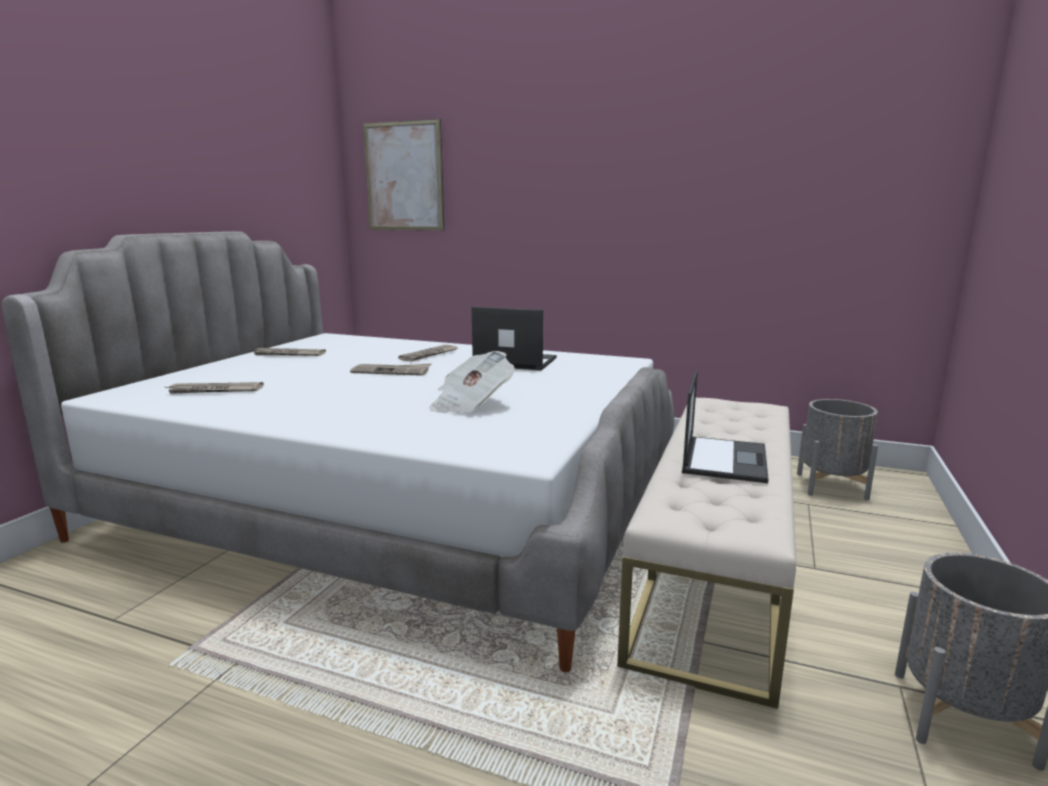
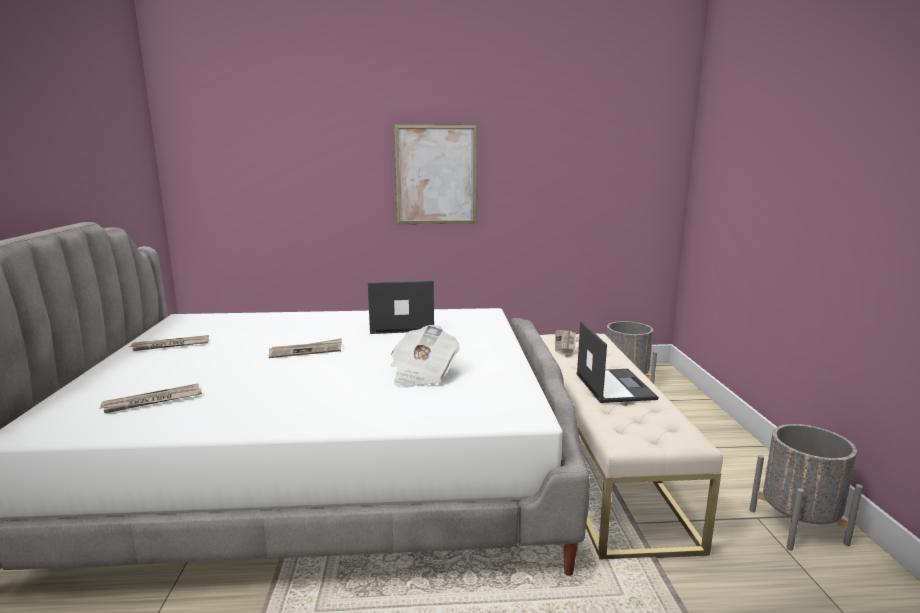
camera: 25 degrees left, 0 degrees up
picture [363,119,444,230] -> picture moved to [394,124,478,224]
newspaper [398,345,458,361] -> newspaper moved to [555,330,576,353]

